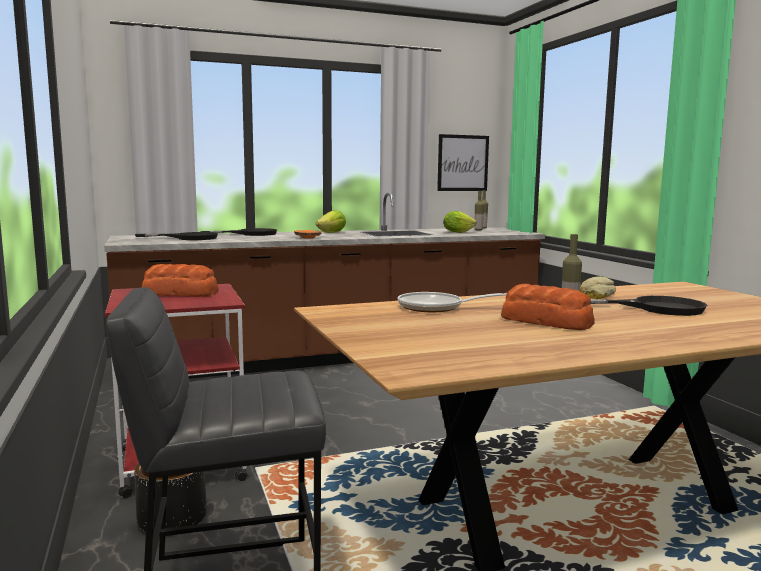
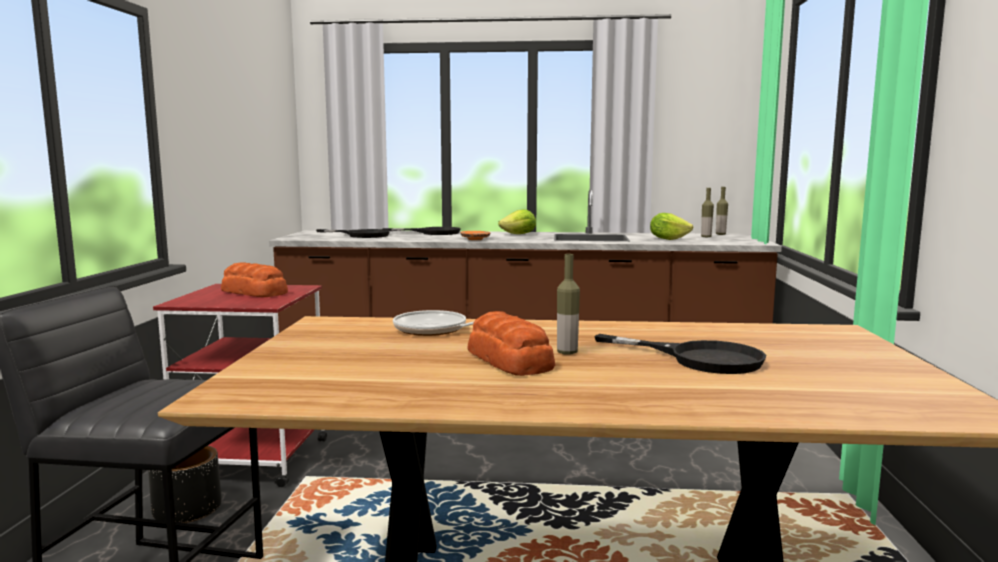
camera: 25 degrees right, 0 degrees up
picture [437,134,489,191] -> none
bread [580,276,616,299] -> none

